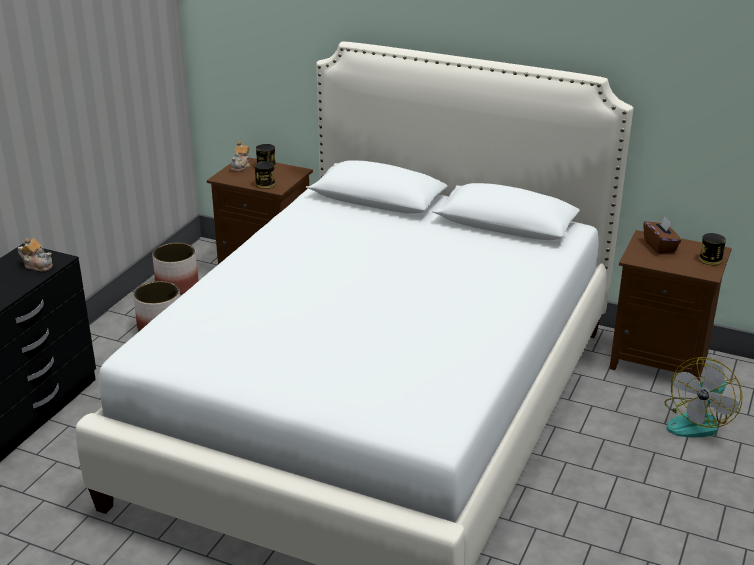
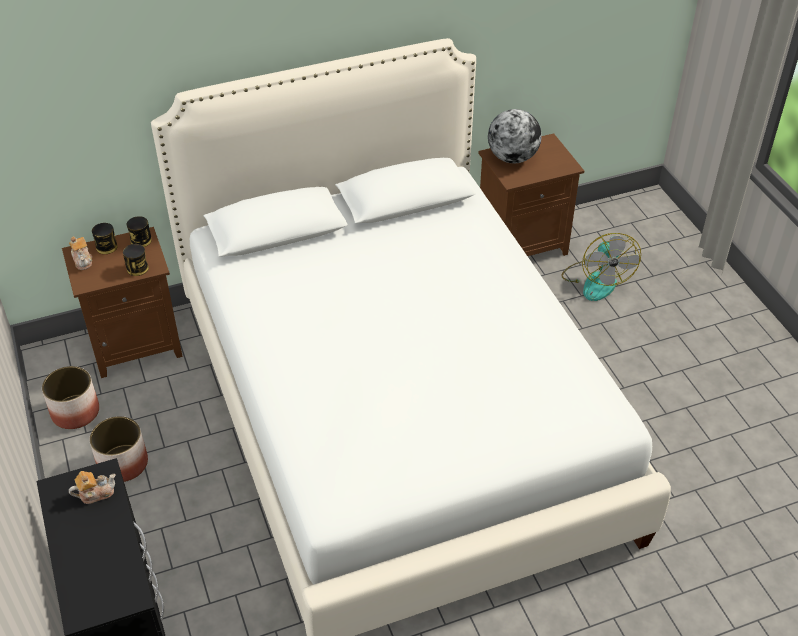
camera: 45 degrees left, 15 degrees up
brown tissue box [643,217,681,254] -> globe [488,109,542,163]
can [699,233,726,265] -> can moved to [127,216,152,247]

